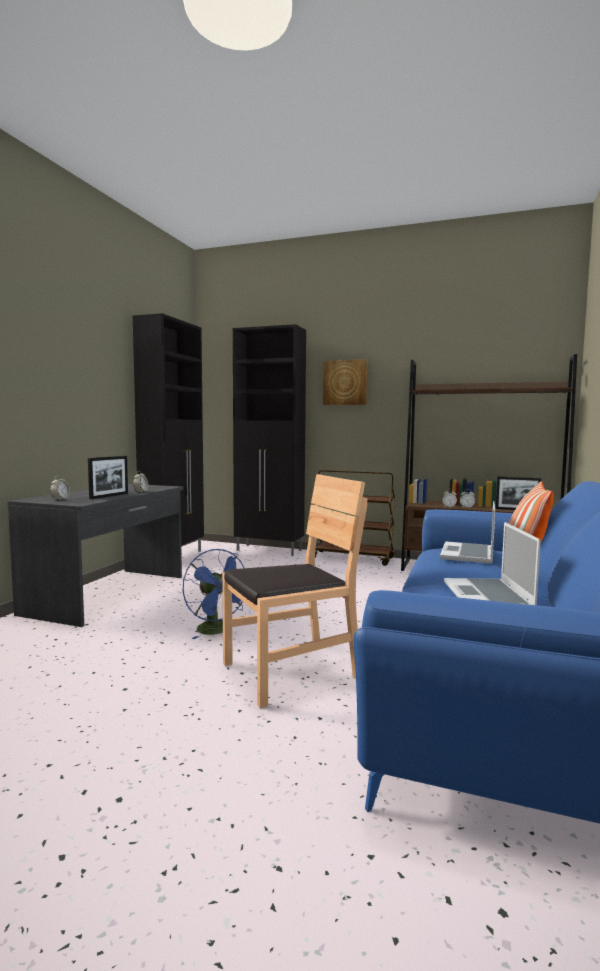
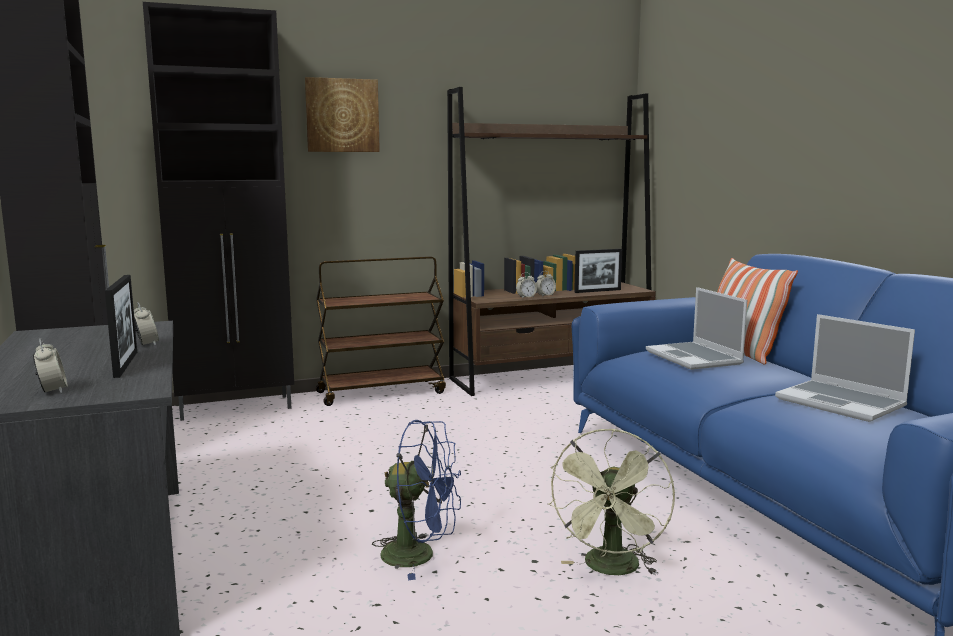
camera: 40 degrees left, 5 degrees up
brown chair [222,474,367,708] -> green fan [548,429,675,575]

